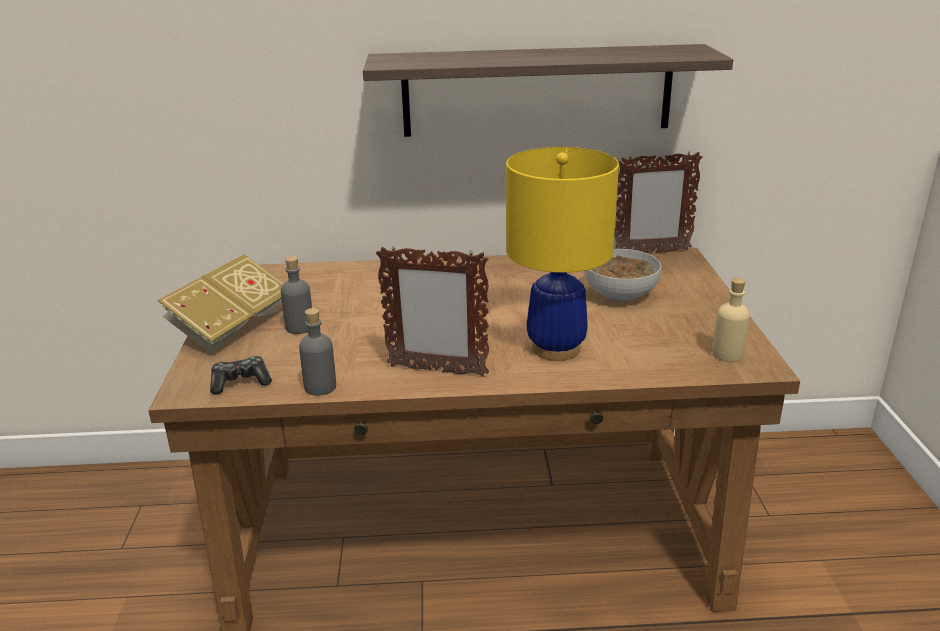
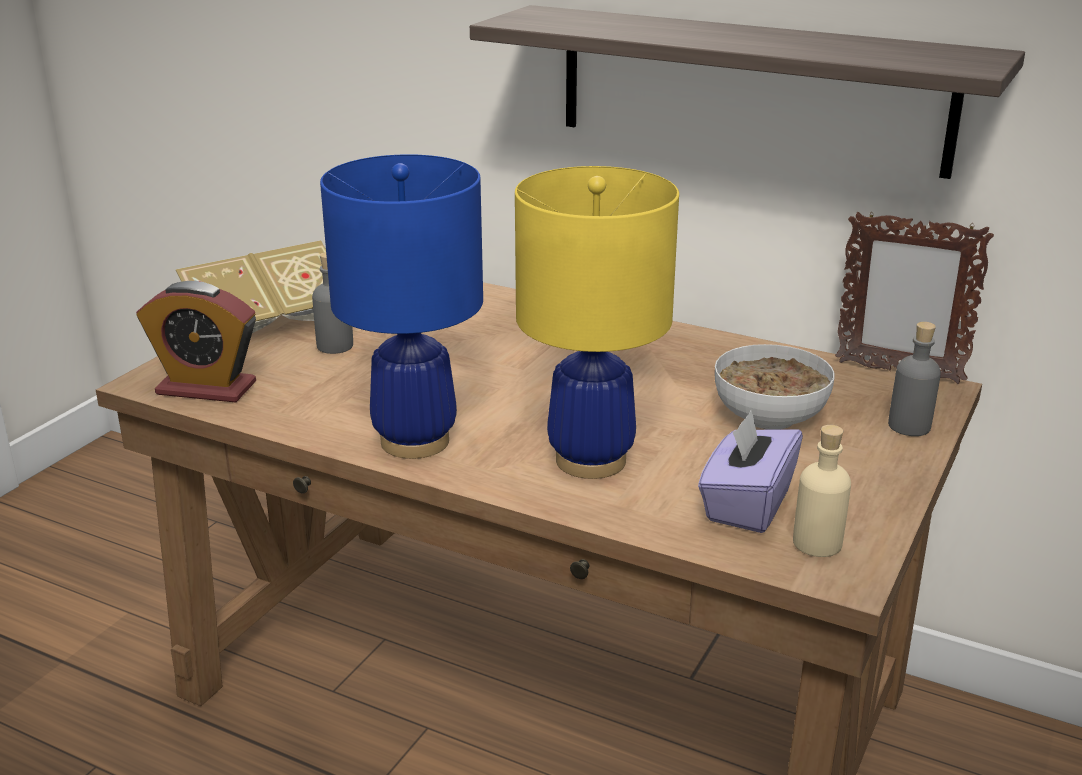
camera: 30 degrees right, 0 degrees up
game controller [210,356,272,395] -> alarm clock [136,281,256,403]
grey bottle [299,308,336,396] -> grey bottle moved to [888,322,941,436]
picture frame [376,247,489,377] -> blue table lamp [320,154,483,459]
none -> purple tissue box [698,409,803,533]

